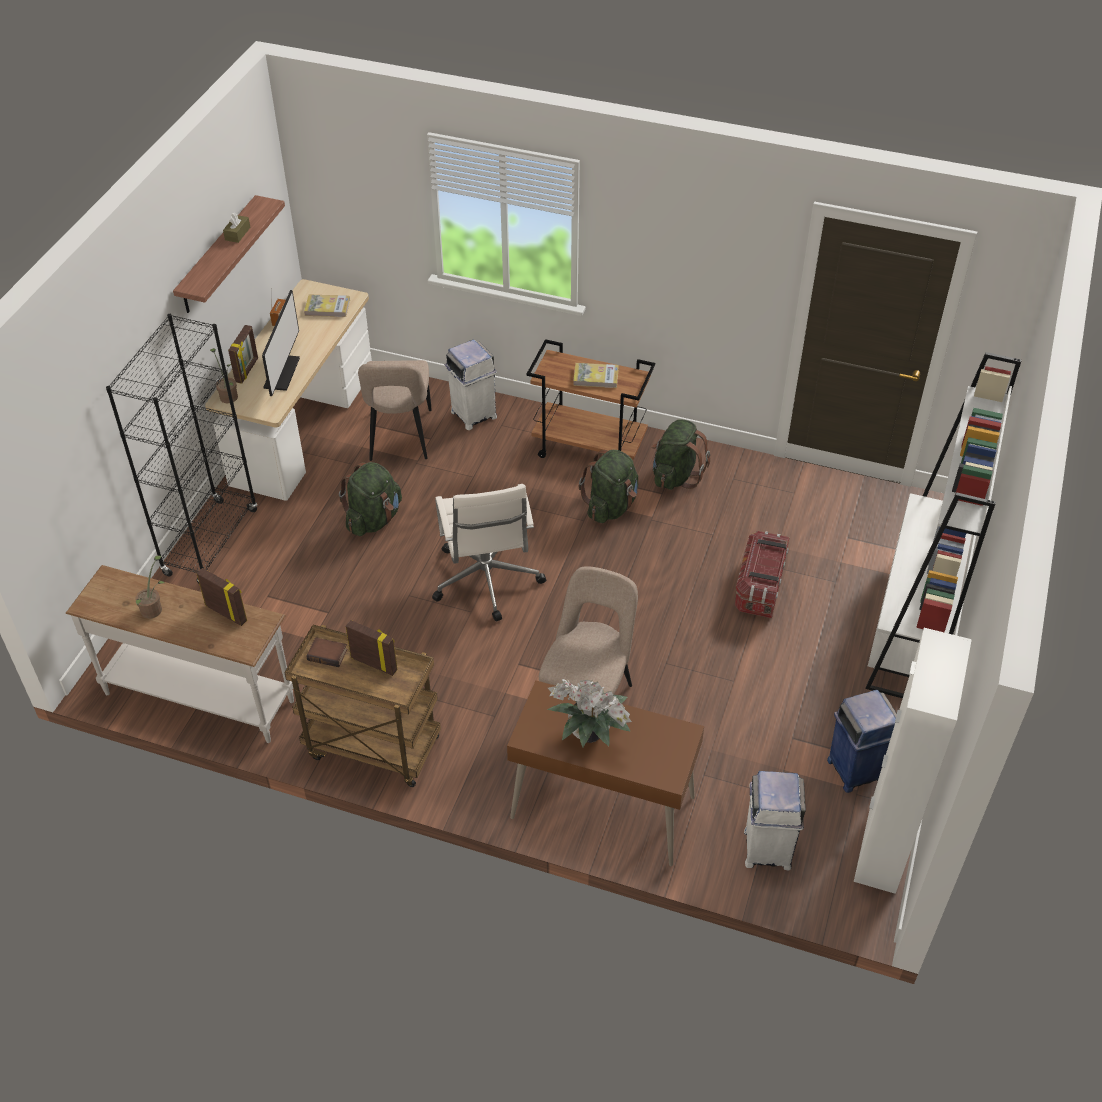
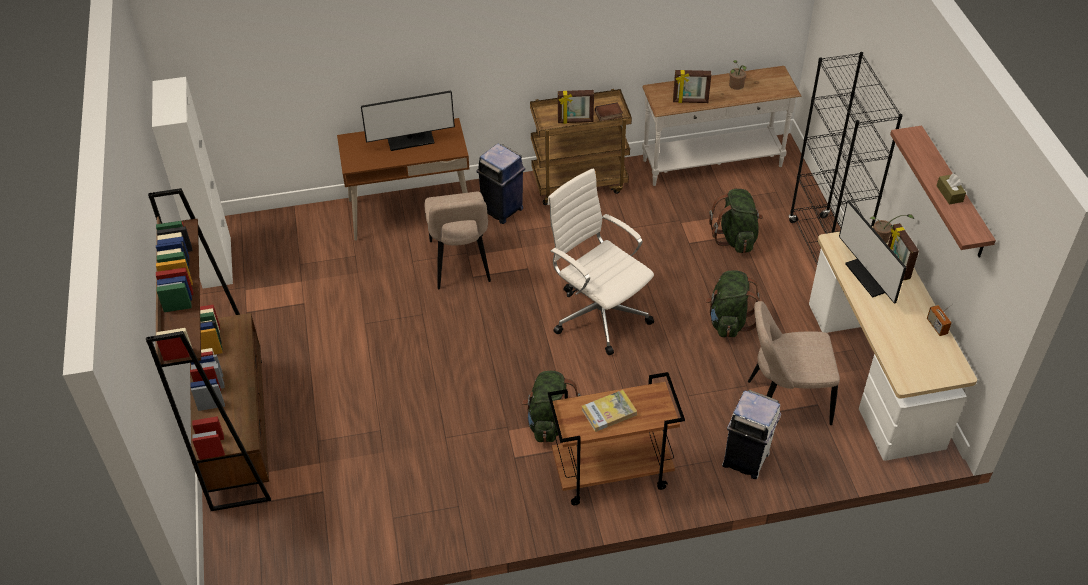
camera: 150 degrees right, 0 degrees up
book [304,295,350,317] -> none
beige chair [358,360,432,461] -> beige chair turned 60 degrees counterclockwise [748,301,840,425]
potted plant [547,679,632,748] -> monitor [361,91,455,151]
green backpack [652,419,710,490] -> green backpack moved to [709,189,763,253]
storage box [735,531,790,618] -> none
white trash can [744,771,806,871] -> none
blue trash can [827,690,897,793] -> blue trash can moved to [477,144,525,224]
white bookcase [865,352,1022,698] -> brown bookcase [146,188,271,511]

